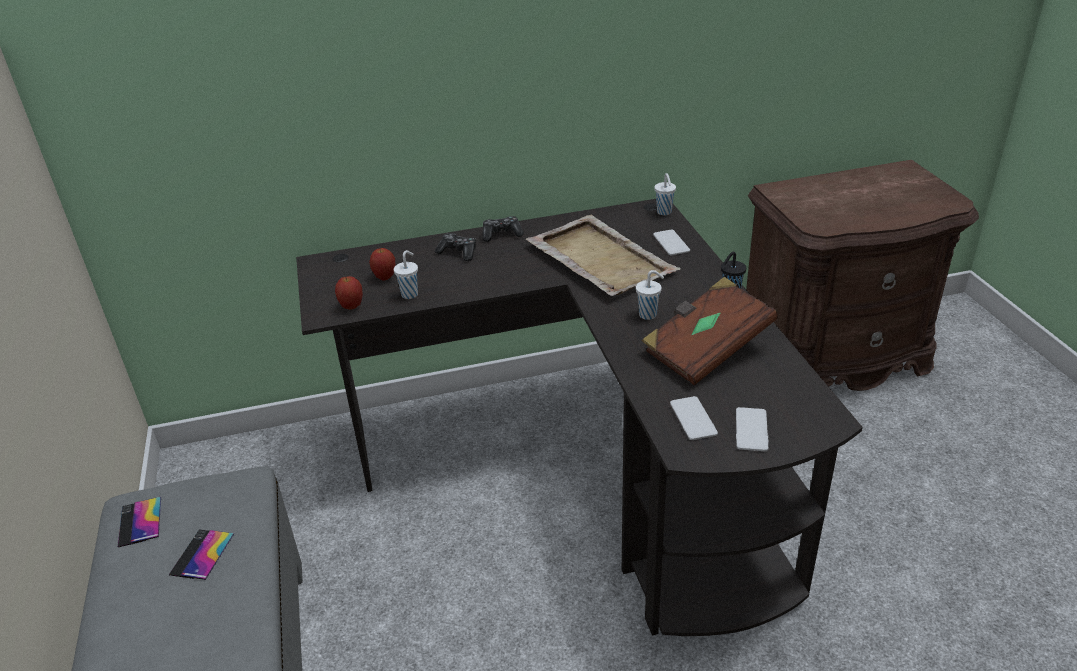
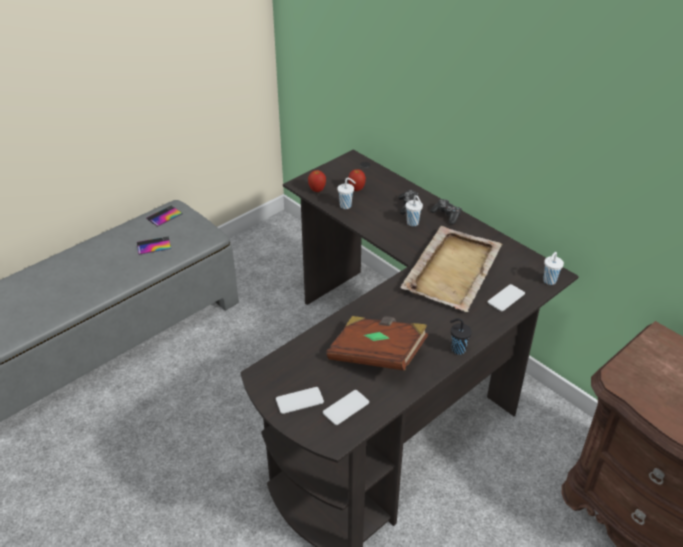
camera: 60 degrees right, 5 degrees up
white cup [636,270,664,320] -> white cup moved to [406,195,423,226]
phone [670,396,718,440] -> phone moved to [323,390,369,425]

